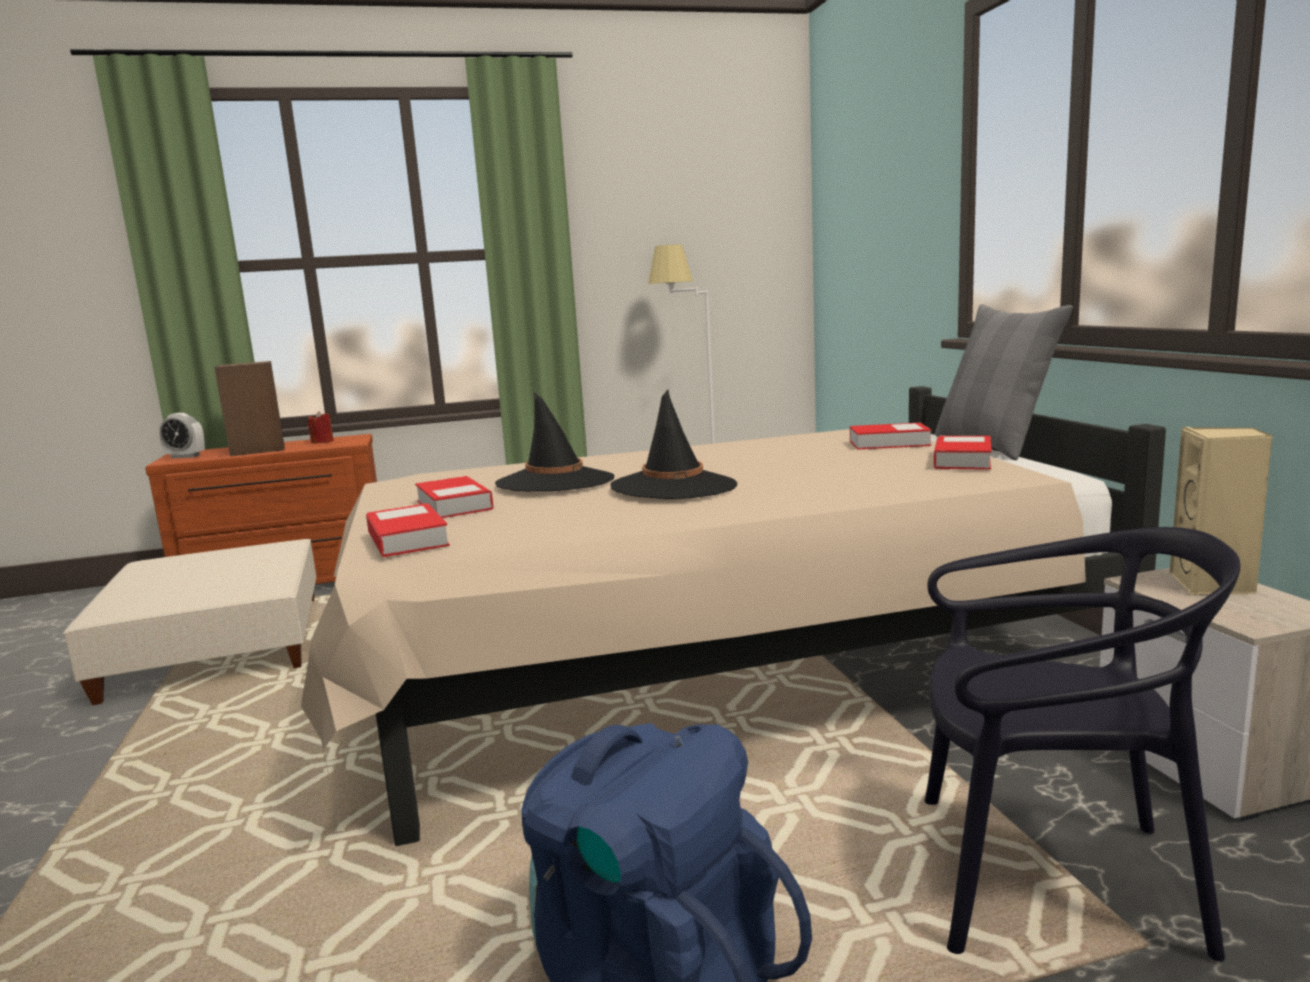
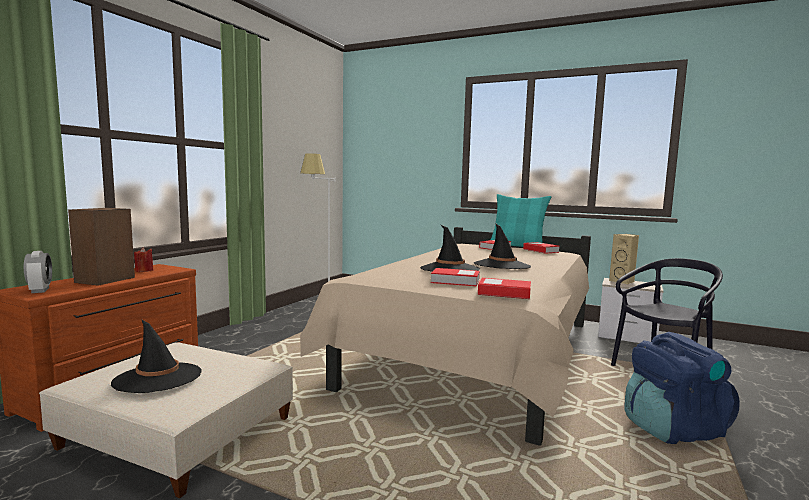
camera: 50 degrees left, 5 degrees down
alarm clock [159,413,205,458] -> alarm clock turned 75 degrees counterclockwise [24,251,52,293]
grey pillow [935,304,1073,460] -> turquoise pillow [491,194,552,247]
none -> black hat [111,319,202,393]

